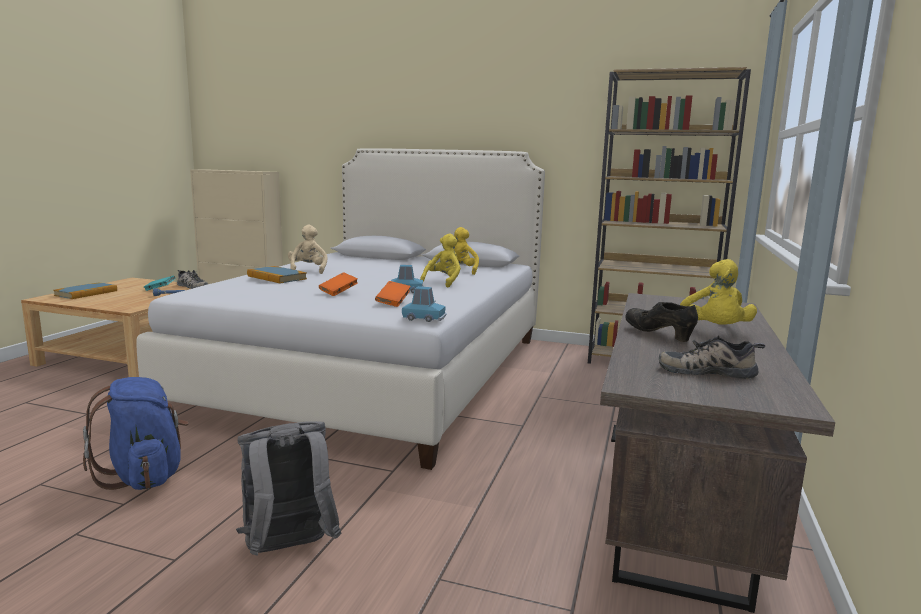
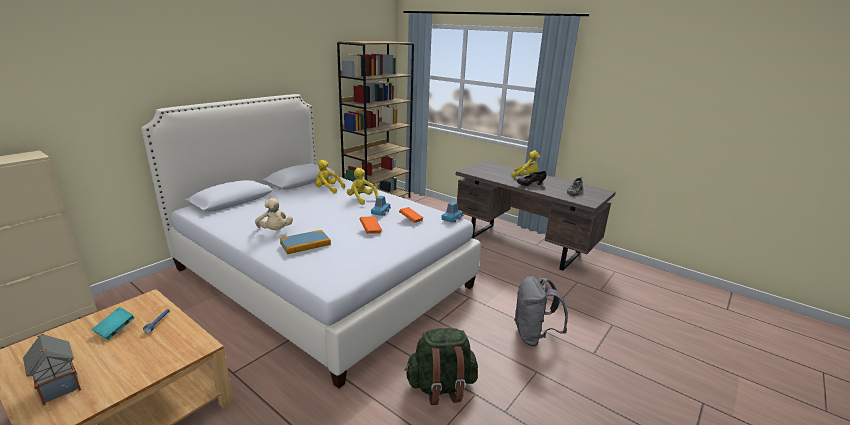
camera: 70 degrees left, 10 degrees up
book [53,283,117,299] -> toy house [23,333,81,405]
blue backpack [83,377,189,490] -> green backpack [405,328,478,405]
shoe [177,270,208,289] -> none
beige plush toy [288,225,327,274] -> beige plush toy turned 135 degrees counterclockwise [255,198,293,230]

